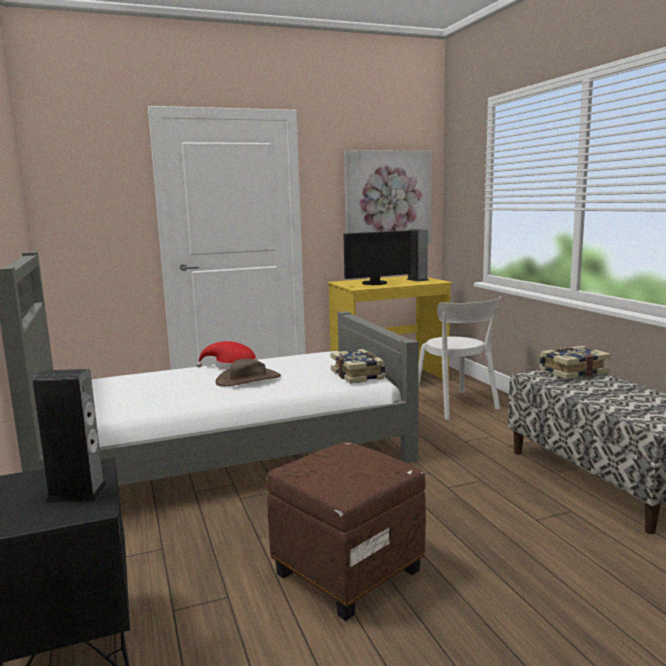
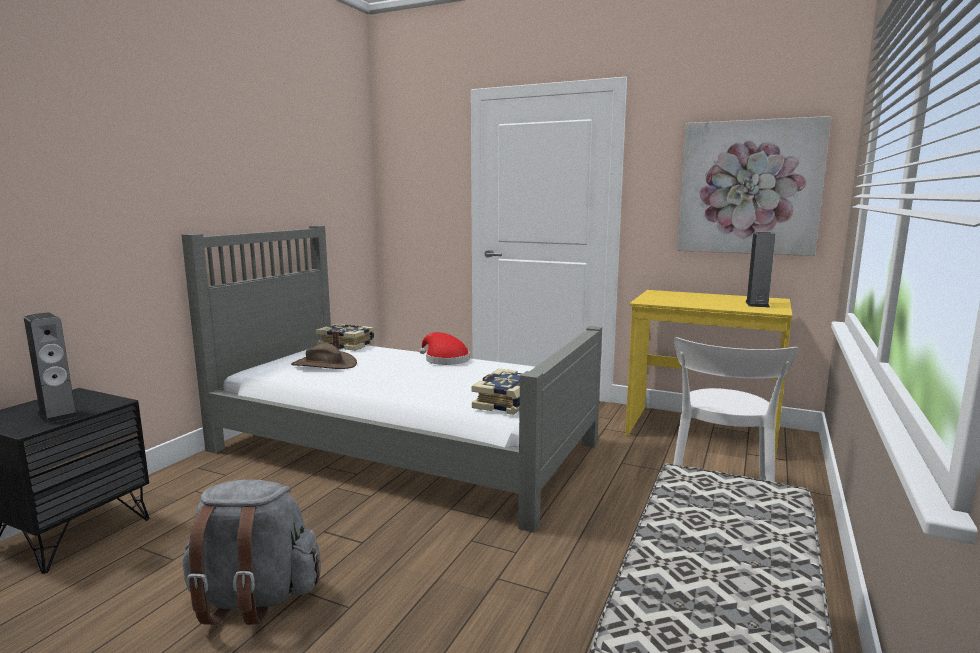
camera: 45 degrees right, 0 degrees up
brown hat [216,359,281,386] -> brown hat moved to [291,343,357,369]
brown ottoman [266,442,426,621] -> grey backpack [183,480,321,625]
monitor [343,230,411,285] -> none
book [539,346,611,380] -> book moved to [316,323,375,351]

